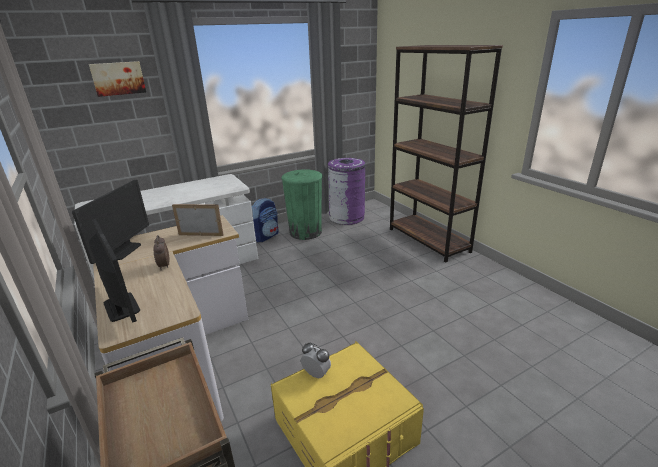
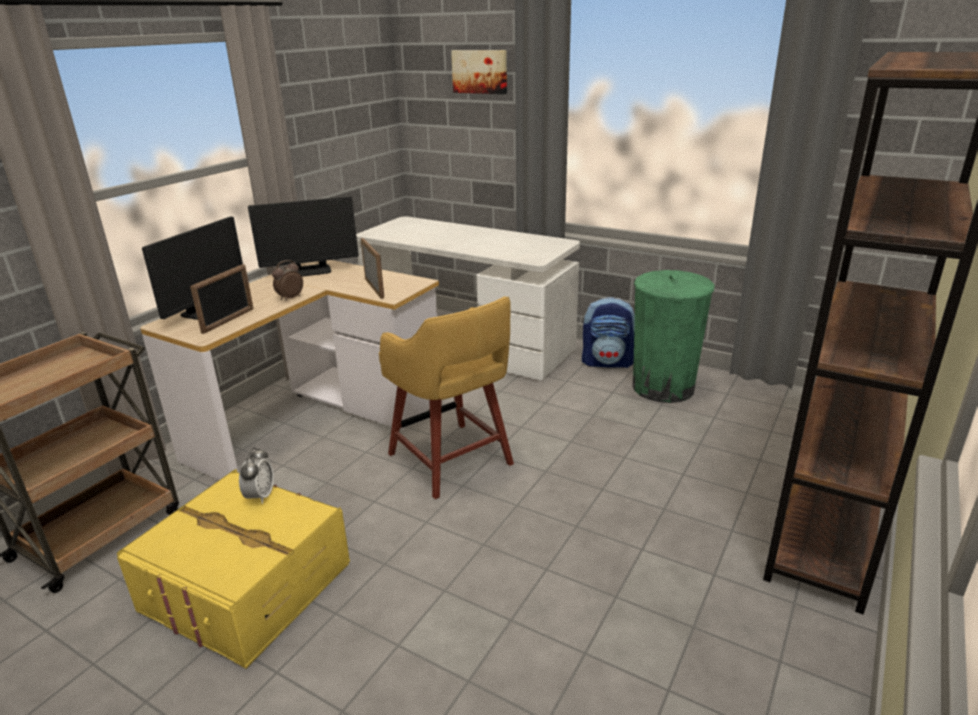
camera: 60 degrees right, 0 degrees up
purple trash can [328,158,366,225] -> none
none -> picture frame [190,264,254,334]
none -> yellow stool [379,297,514,499]

